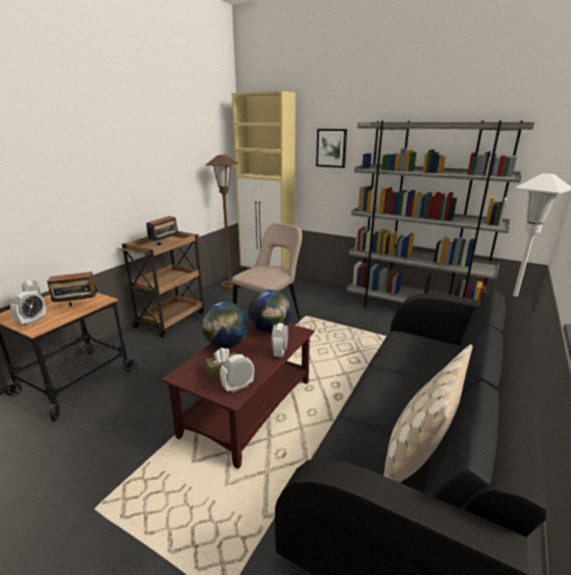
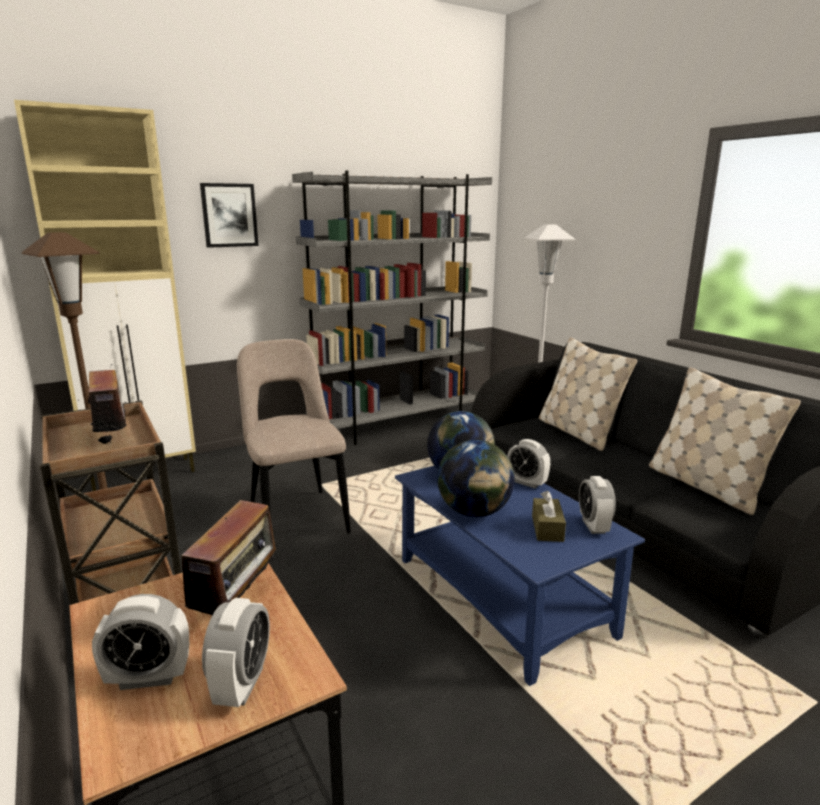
camera: 60 degrees left, 5 degrees down
alarm clock [10,291,46,326] -> alarm clock turned 45 degrees clockwise [202,598,270,707]
brown coffee table [161,316,315,469] -> blue coffee table [395,466,645,686]
none -> beige pillow [539,337,637,451]

